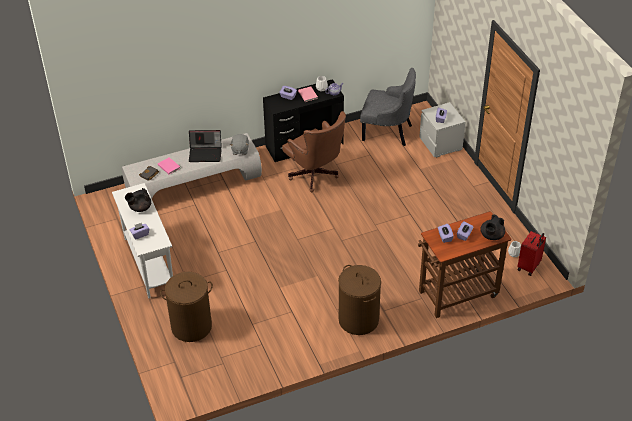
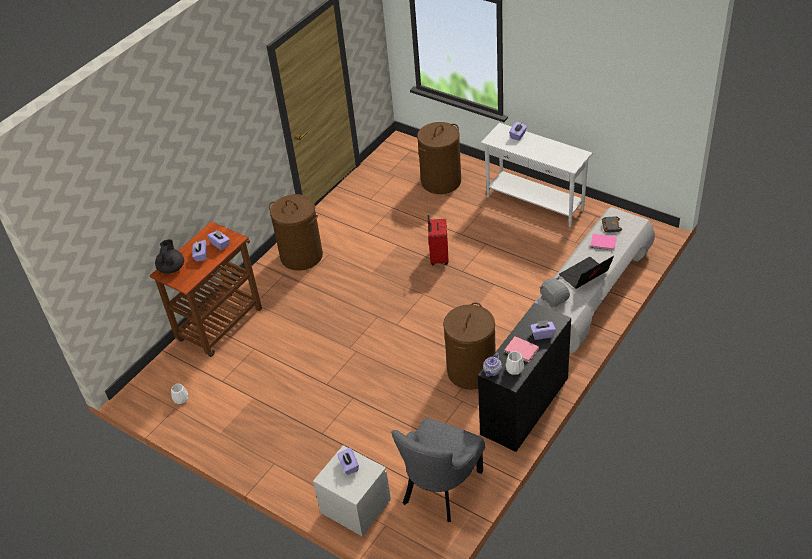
camera: 150 degrees right, 0 degrees up
black teapot [125,188,151,212] -> none
brown office chair [282,111,346,192] -> brown laundry basket [443,303,496,390]
grey armchair [360,68,416,146] -> grey armchair turned 45 degrees counterclockwise [391,418,486,522]
red suitcase [517,231,546,276] -> red suitcase moved to [428,215,449,265]

